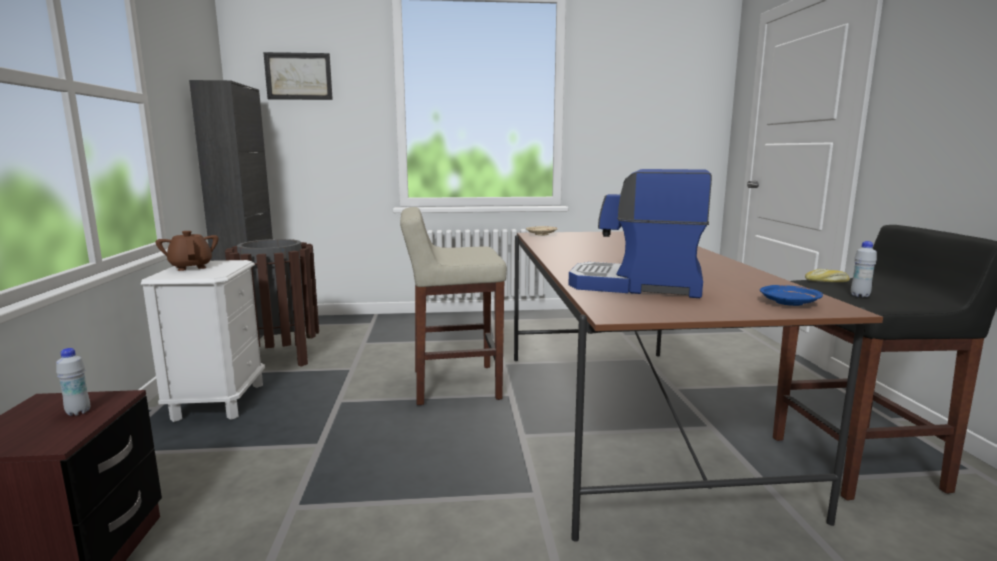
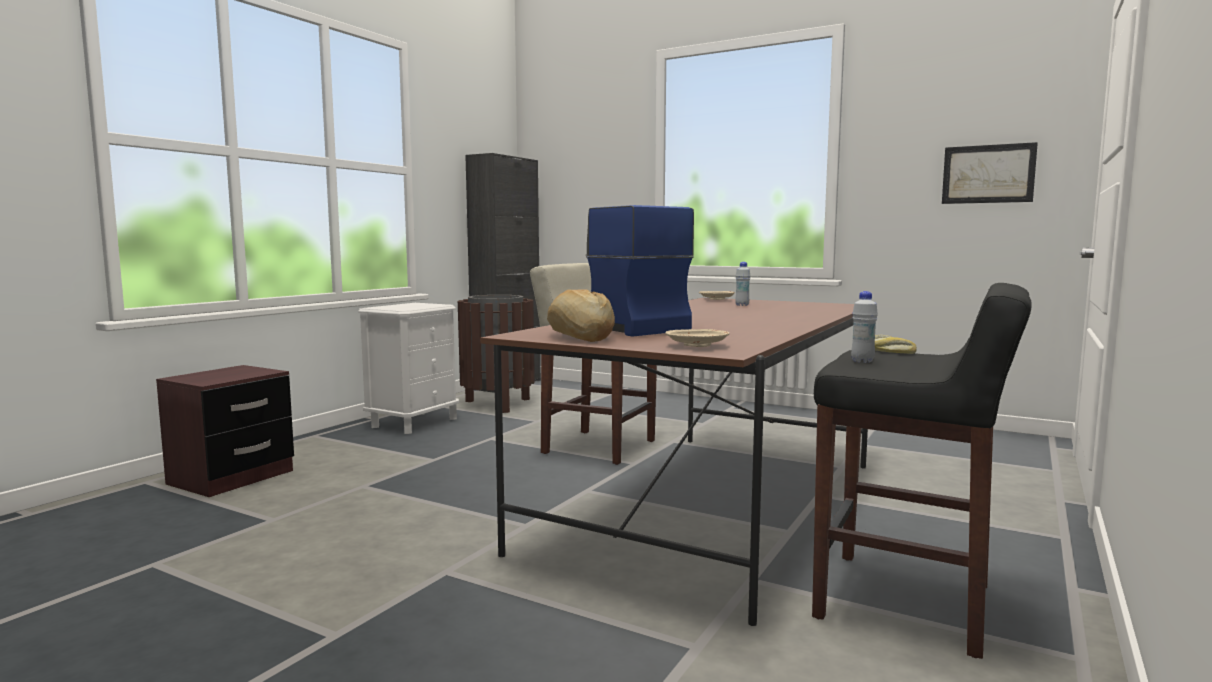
camera: 35 degrees right, 5 degrees down
white bottle [56,348,90,416] -> white bottle moved to [735,262,750,306]
brown teapot [155,231,218,271] -> none
picture [263,52,333,100] -> picture moved to [942,142,1038,204]
blue plate [760,285,823,306] -> beige plate [665,329,729,347]
none -> bread [547,289,615,342]

